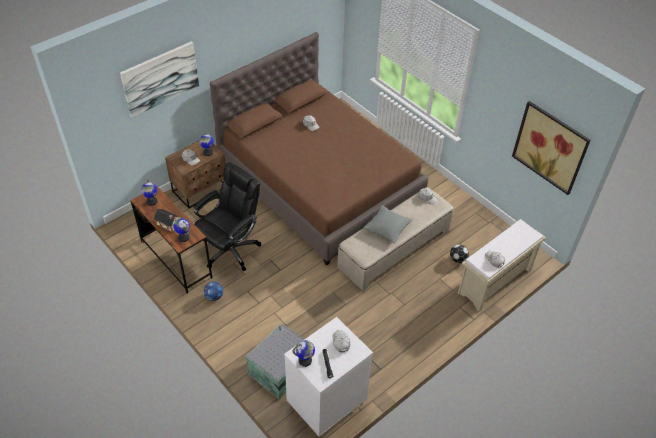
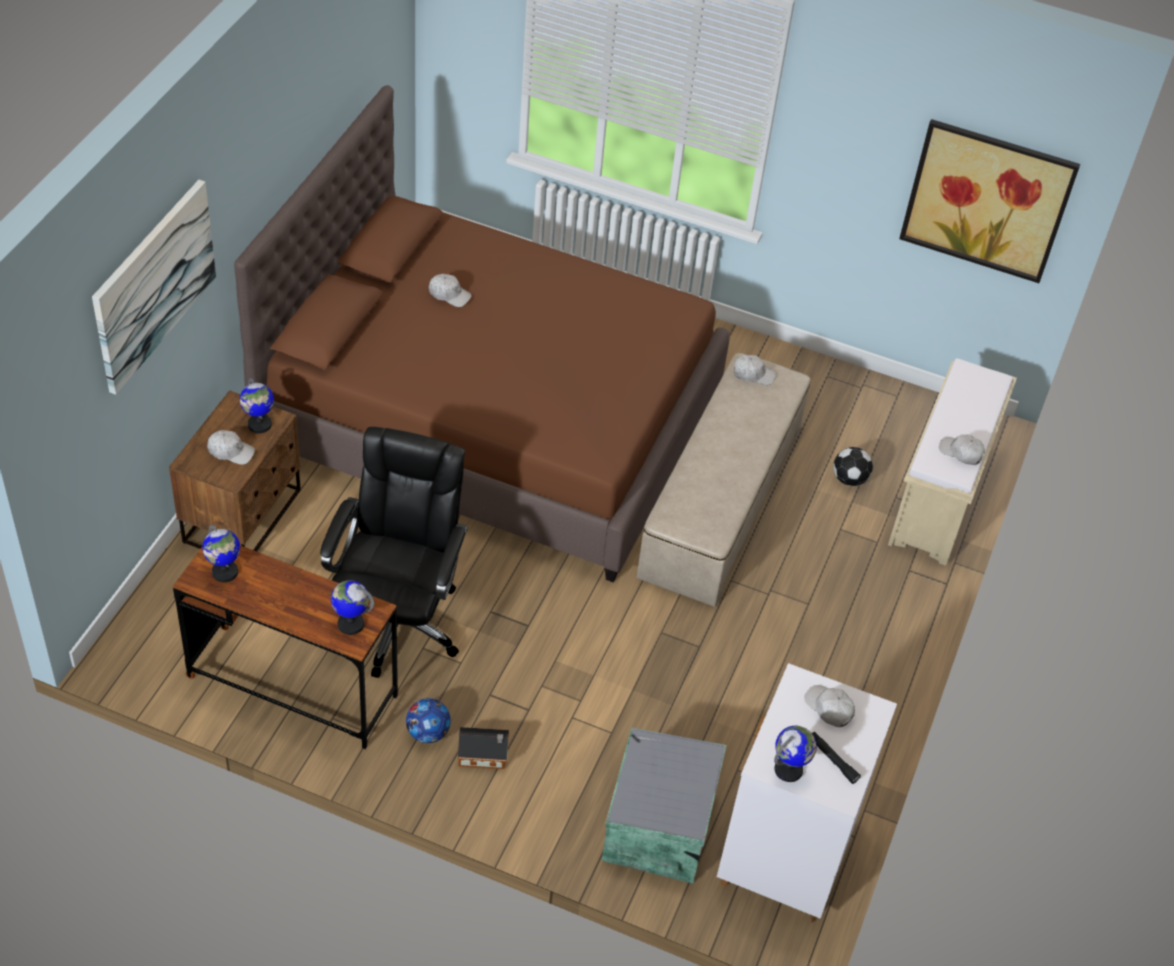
camera: 30 degrees left, 0 degrees up
toy house [154,209,180,232] -> toy house moved to [458,727,509,769]
grey pillow [363,205,412,243] -> none

